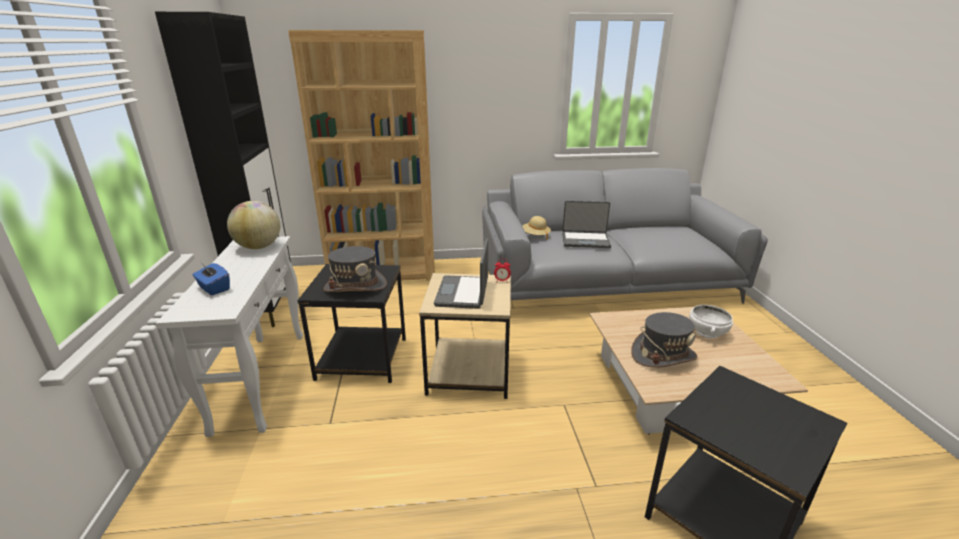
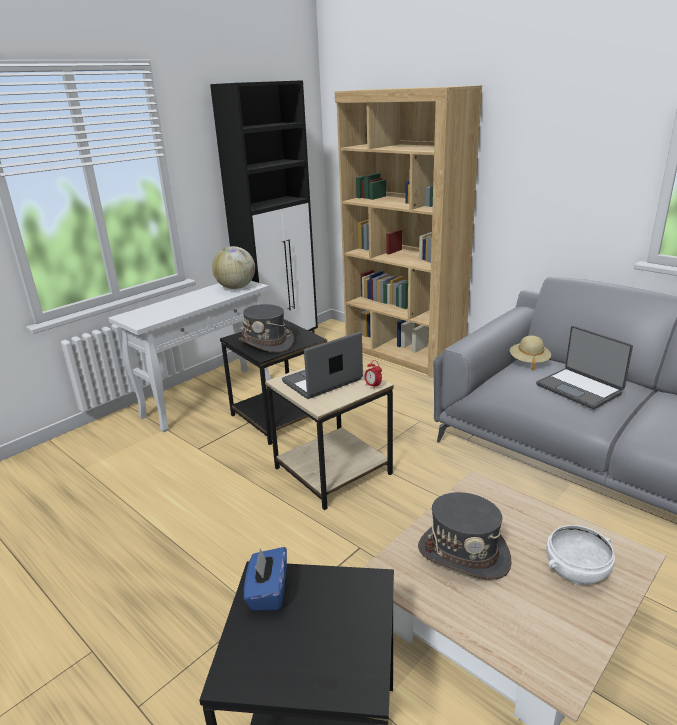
camera: 50 degrees right, 0 degrees up
blue tissue box [192,263,230,295] -> blue tissue box moved to [244,547,287,611]

